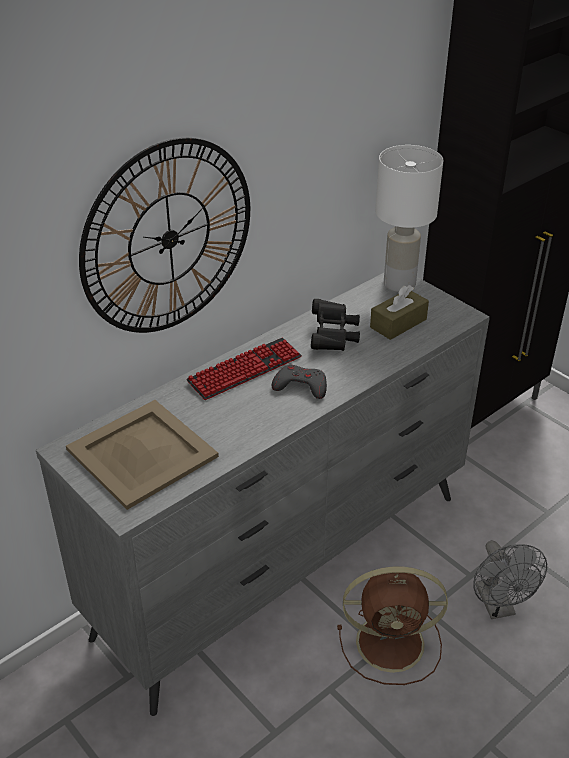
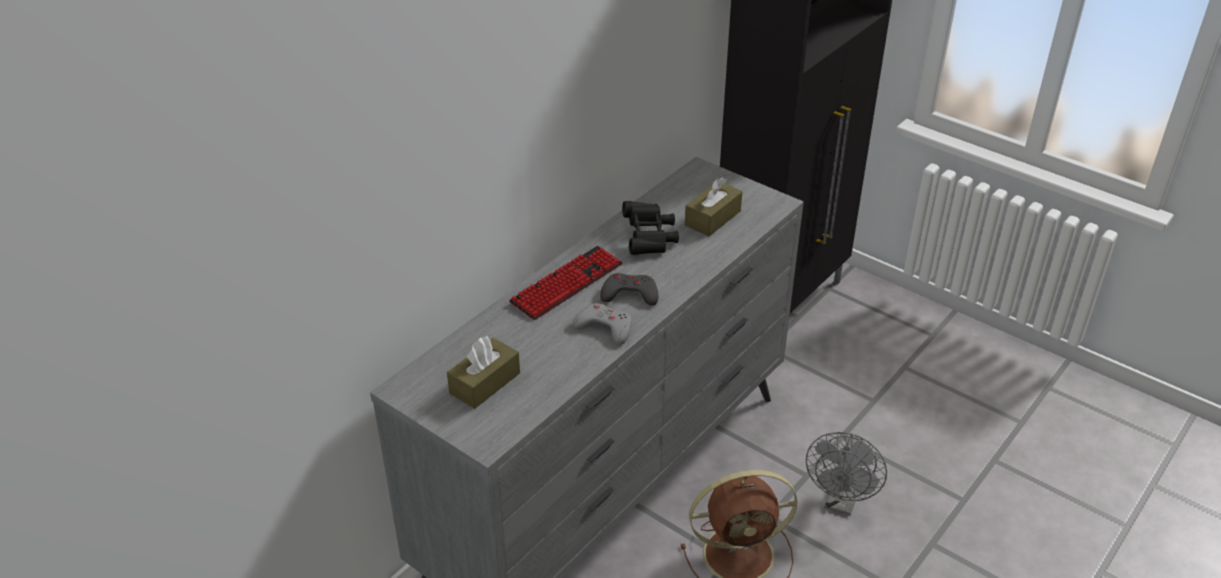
camera: 10 degrees left, 0 degrees up
beige tray [66,400,219,510] -> brown tissue box [447,336,520,409]
wall clock [79,138,250,333] -> none
white table lamp [375,145,443,292] -> none
grey fan [473,540,547,619] -> grey fan turned 45 degrees clockwise [806,432,887,516]
none -> grey game controller [572,303,632,345]

